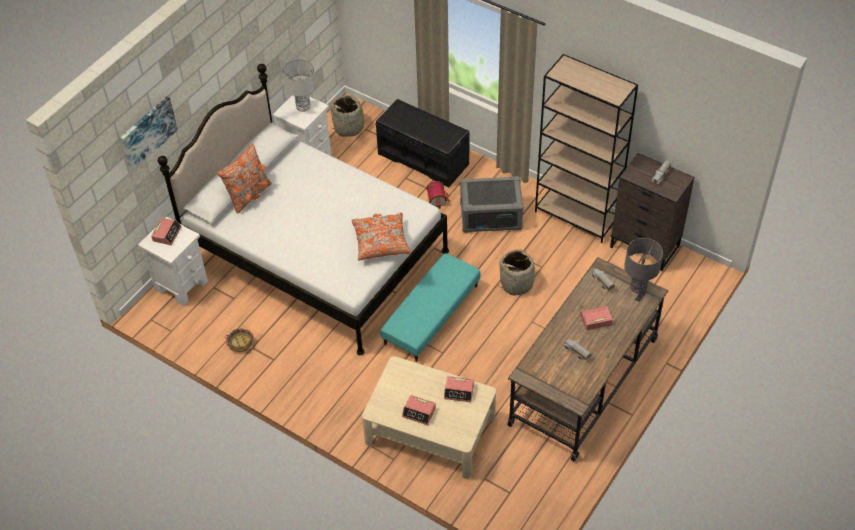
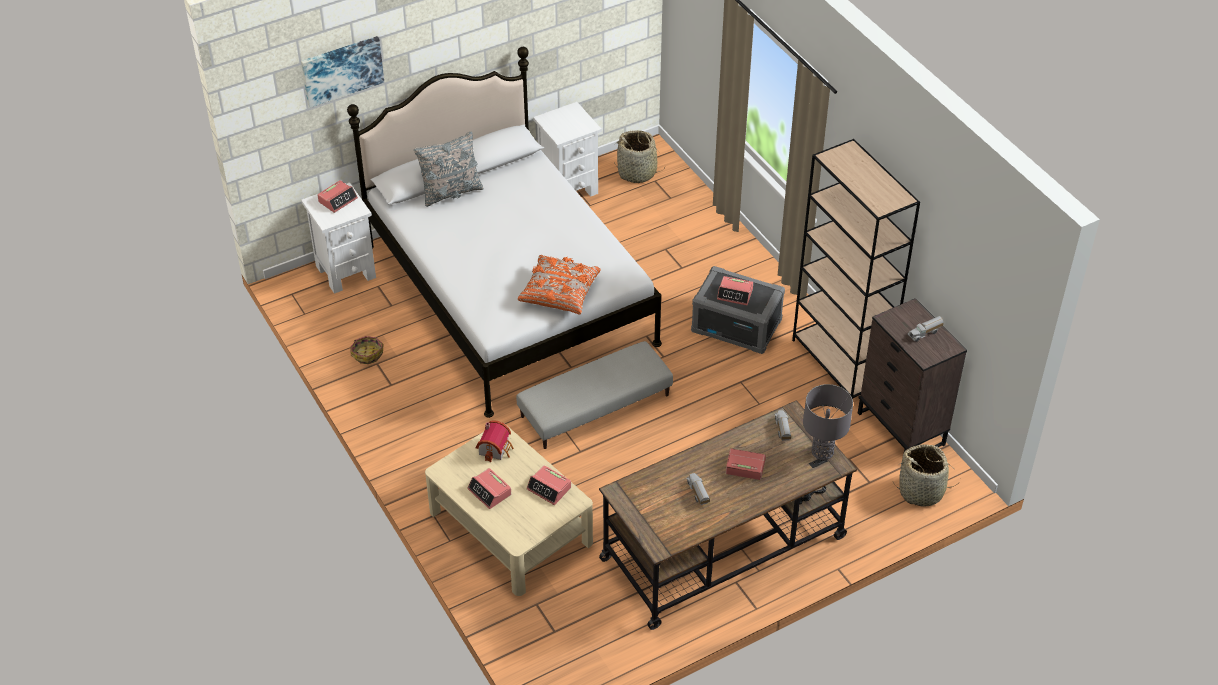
camera: 25 degrees right, 5 degrees down
orange pillow [217,144,272,214] -> grey pillow [414,132,484,207]
white table lamp [283,59,316,112] -> none
black bench [375,99,470,188] -> none
turquoise ottoman [380,253,481,362] -> grey ottoman [516,341,673,449]
toy house [426,181,450,209] -> toy house moved to [476,420,514,462]
basket [499,249,542,295] -> basket moved to [893,444,956,507]
none -> alarm clock [717,276,753,305]

